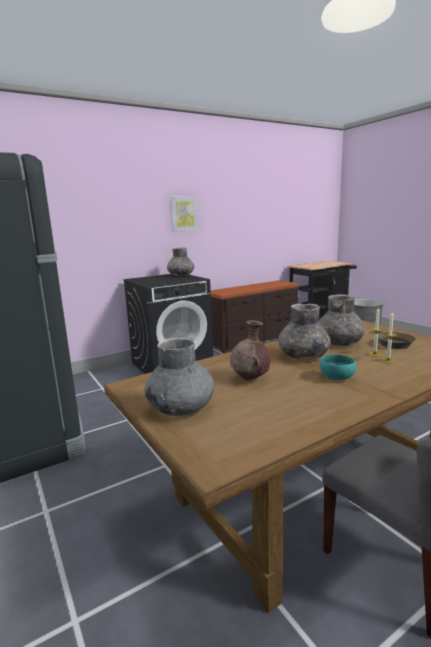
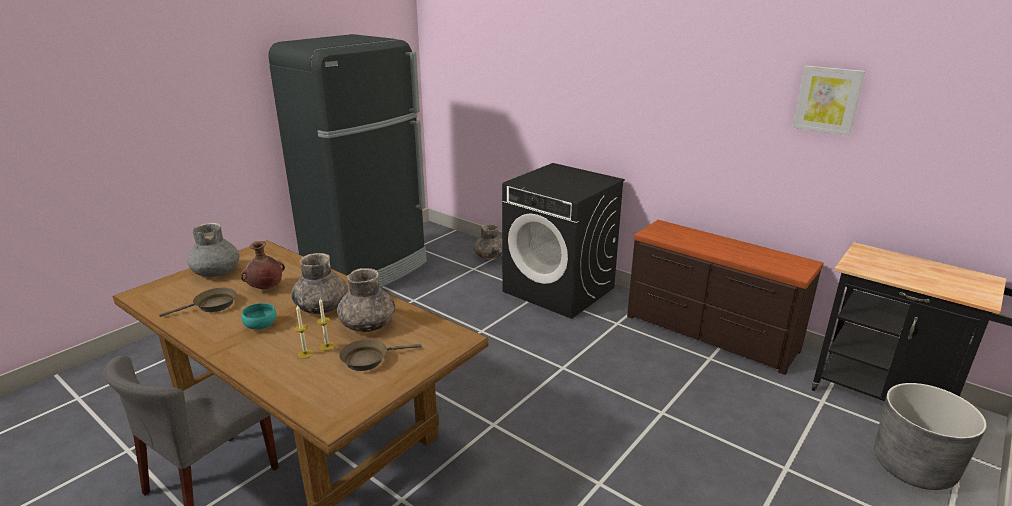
camera: 70 degrees right, 10 degrees up
grey vase [167,248,194,276] -> grey vase moved to [474,224,502,259]
picture [170,196,199,232] -> picture moved to [793,66,865,136]
none -> brown frying pan [159,287,237,317]

